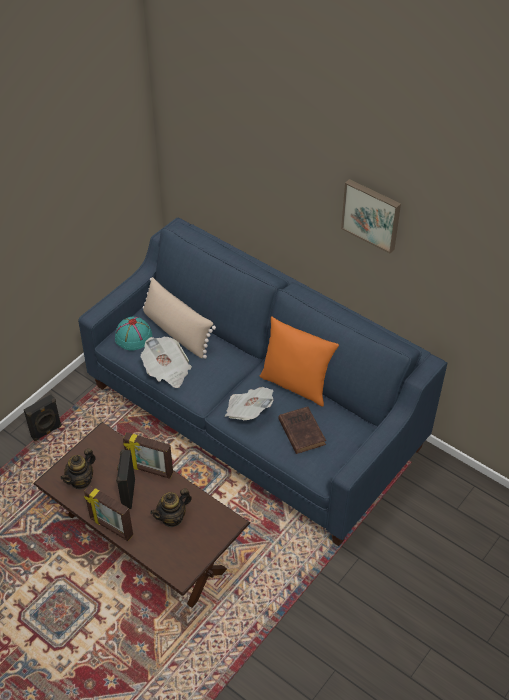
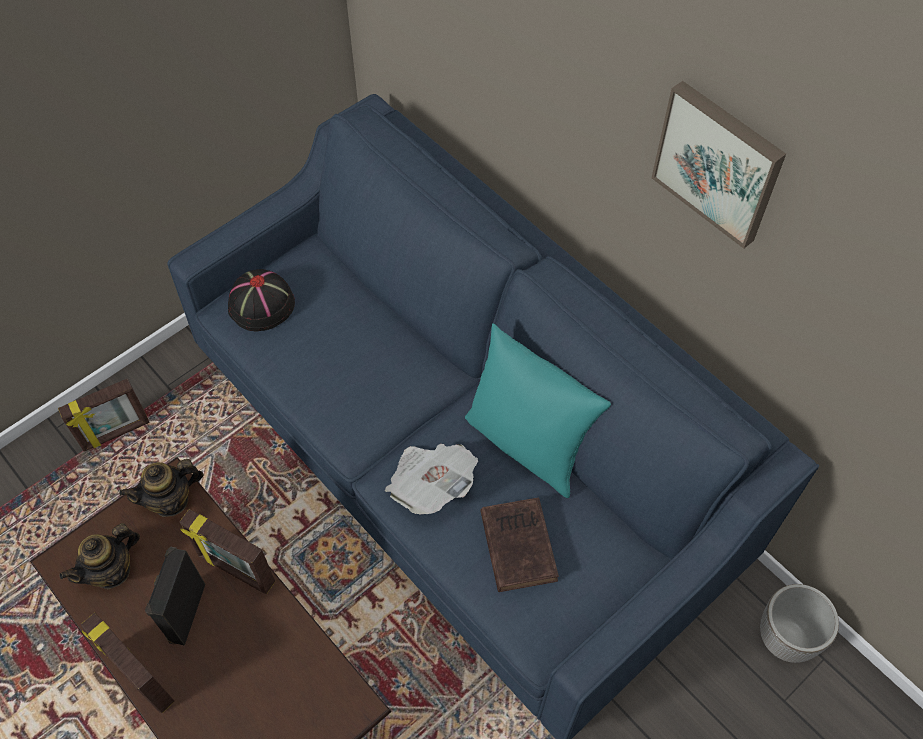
camera: 10 degrees right, 10 degrees up
black speaker [24,394,62,441] -> picture frame [58,379,150,452]
turquoise hat [115,316,152,350] -> black hat [228,269,295,332]
newspaper [141,336,192,388] -> none
beige pillow [142,277,216,359] -> none
teapot [150,488,192,528] -> teapot moved to [119,459,204,517]
orange pillow [260,316,339,407] -> turquoise pillow [465,323,611,498]
none -> planter [760,584,839,663]

